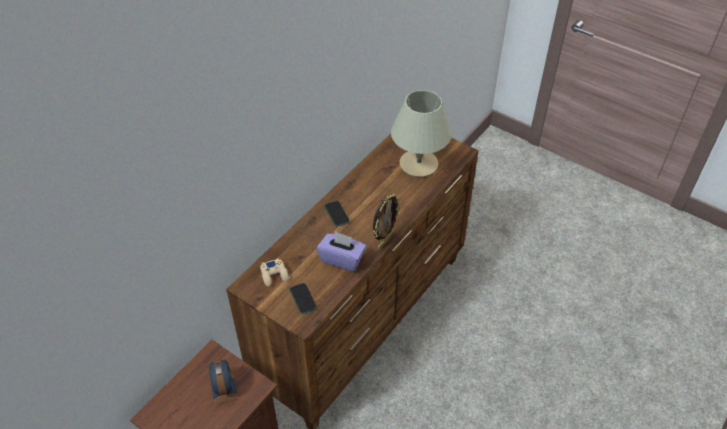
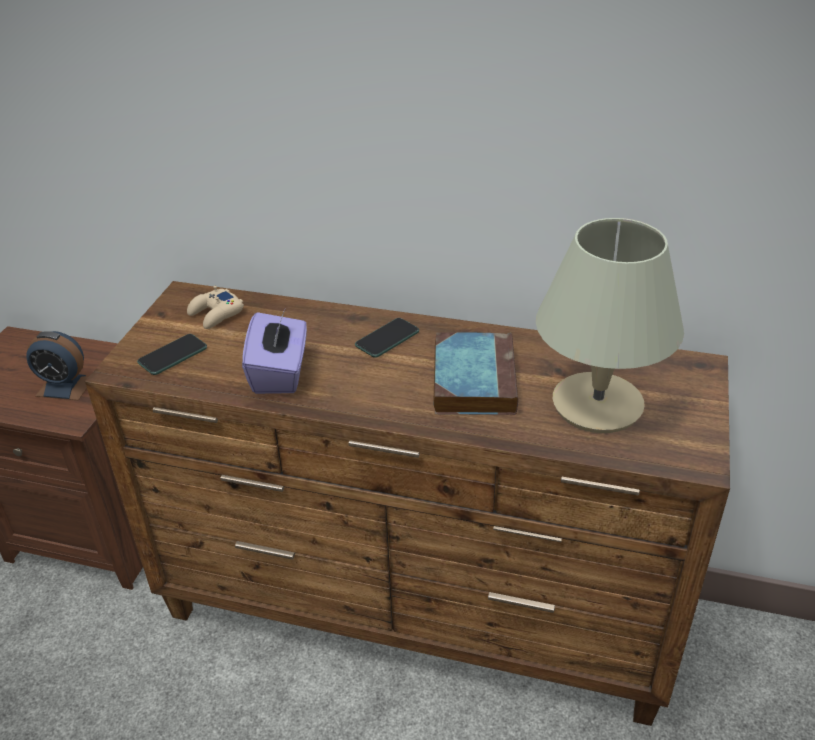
camera: 70 degrees right, 10 degrees down
alarm clock [209,359,238,405] -> alarm clock turned 45 degrees clockwise [26,331,89,401]
picture frame [373,194,400,250] -> none
none -> book [433,332,518,415]

